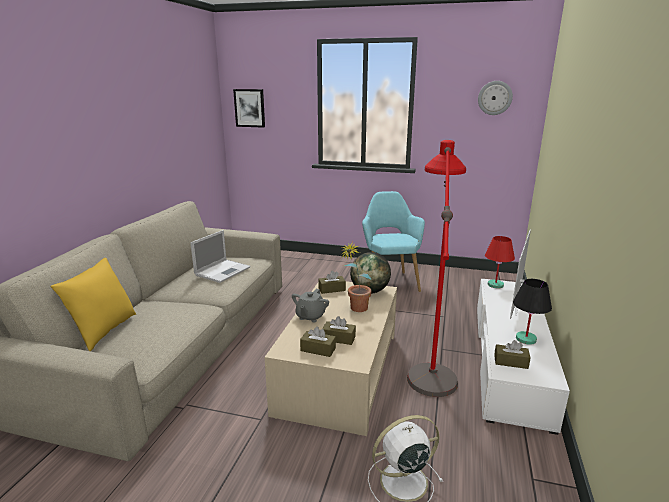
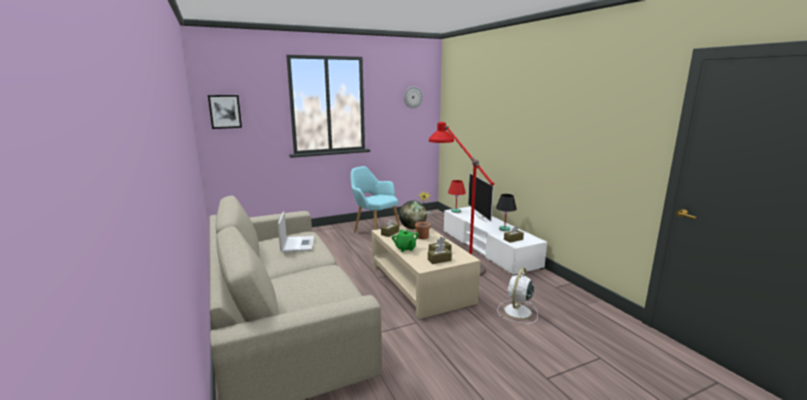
camera: 40 degrees left, 5 degrees down
yellow pillow [51,258,136,351] -> none
grey teapot [292,289,329,322] -> green teapot [392,230,419,252]

